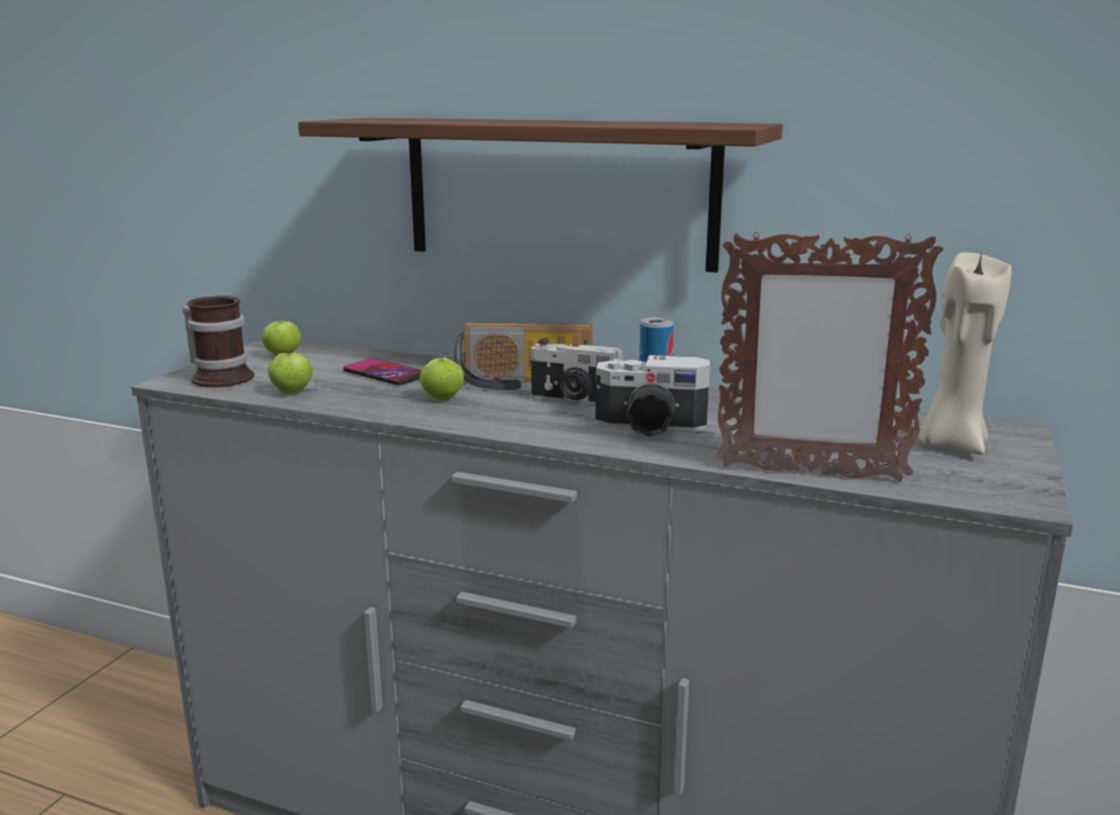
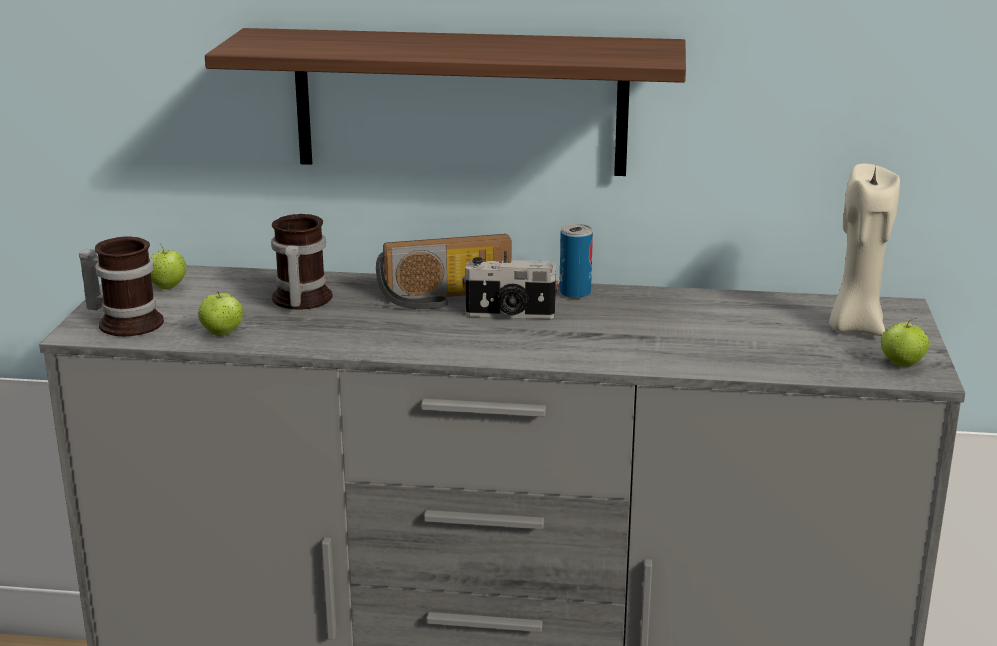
camera: 15 degrees left, 5 degrees up
phone [343,359,421,385] -> mug [271,214,333,310]
apple [420,352,464,401] -> apple moved to [881,317,929,367]
camera [596,355,710,437] -> none
picture frame [716,231,943,482] -> none

